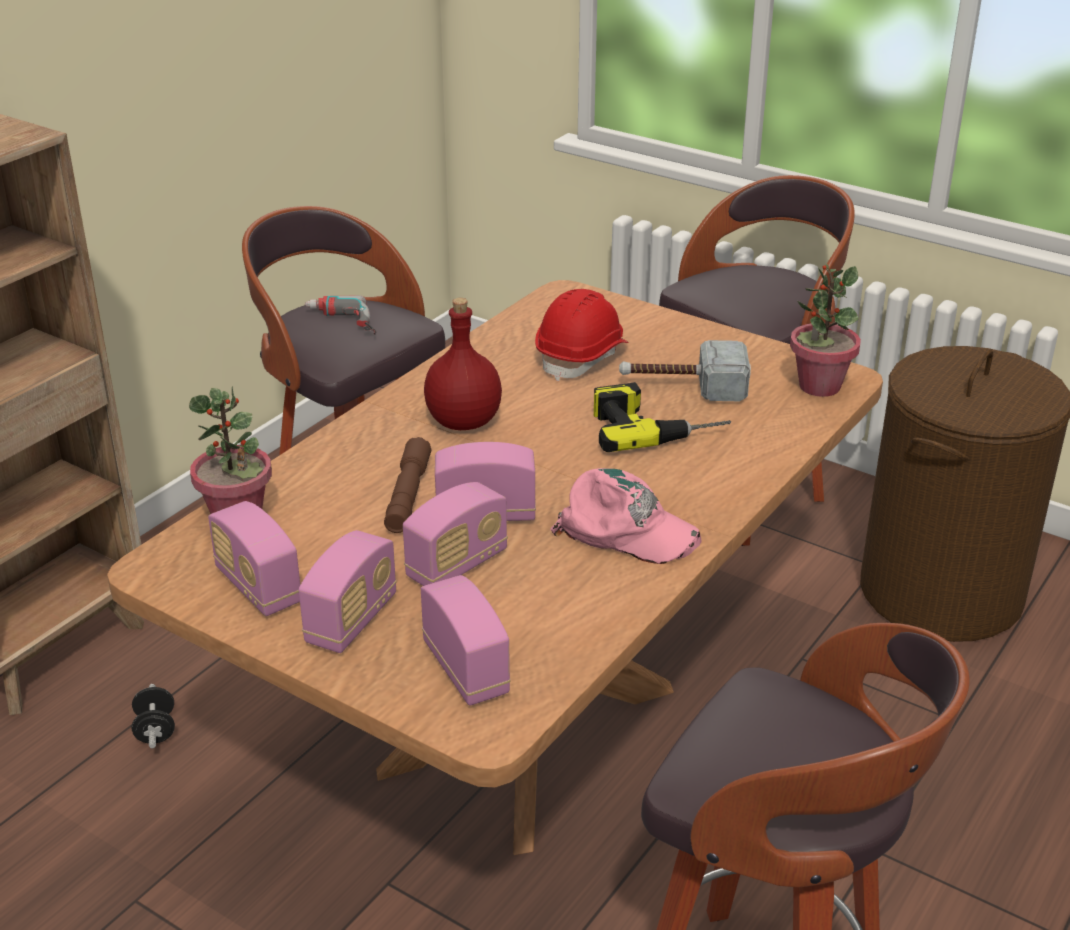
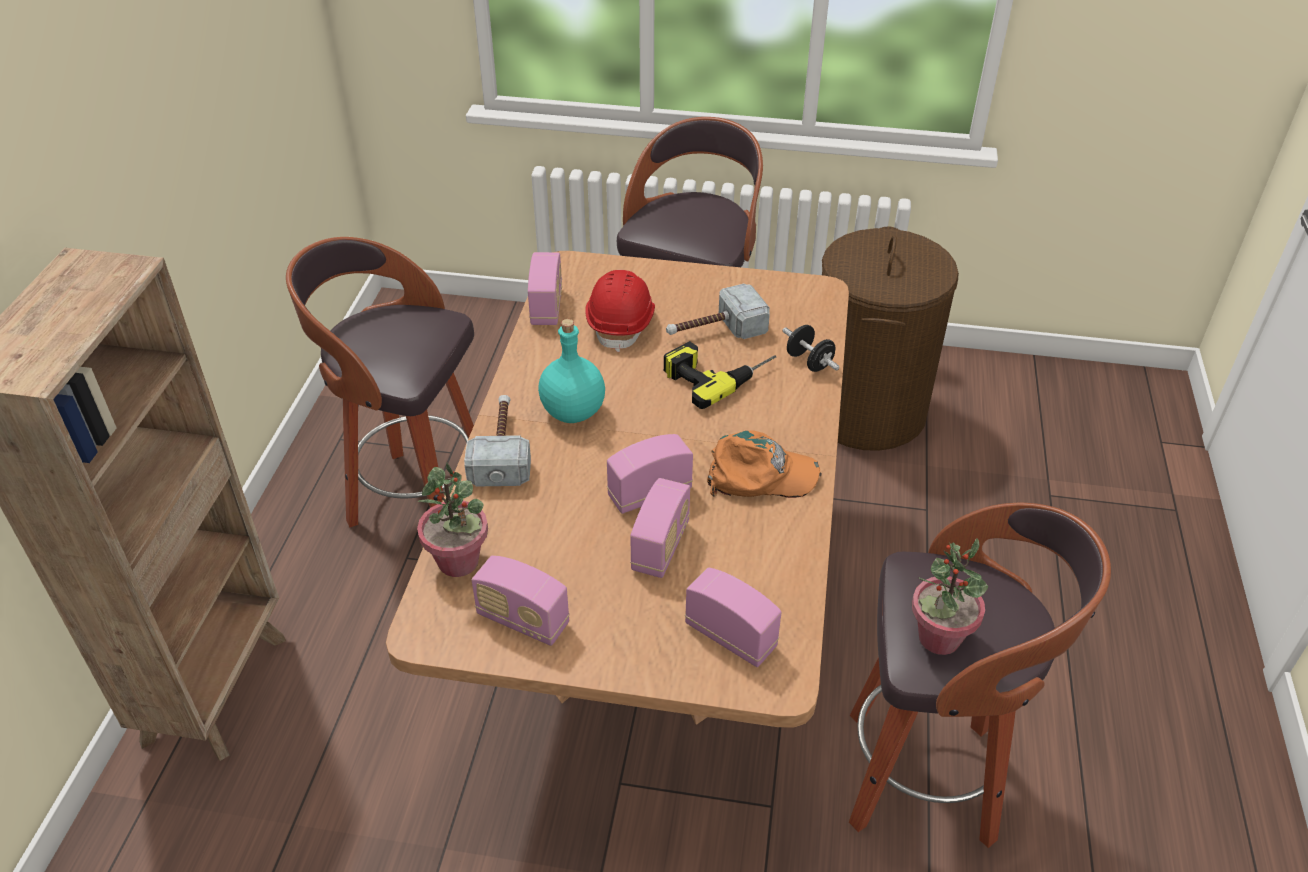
camera: 25 degrees left, 10 degrees up
black dumbbell [132,684,175,748] -> black dumbbell moved to [782,325,839,372]
radio [299,530,397,653] -> radio moved to [528,252,562,325]
power drill [305,295,376,335] -> none
brown flashlight [384,437,432,533] -> none
red bottle [424,298,502,430] -> turquoise bottle [538,319,605,423]
pink cap [550,468,701,564] -> orange cap [707,430,822,498]
potted plant [790,264,861,397] -> potted plant moved to [912,538,988,655]
none -> hammer [464,395,531,487]

